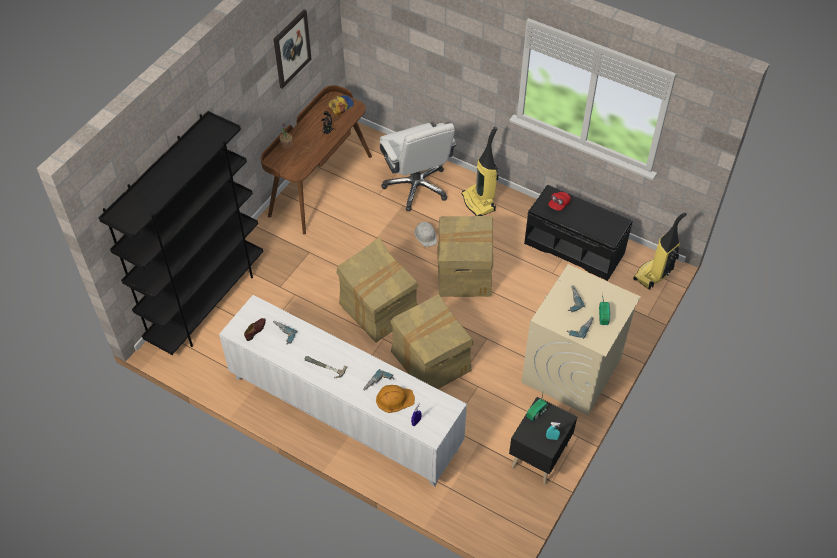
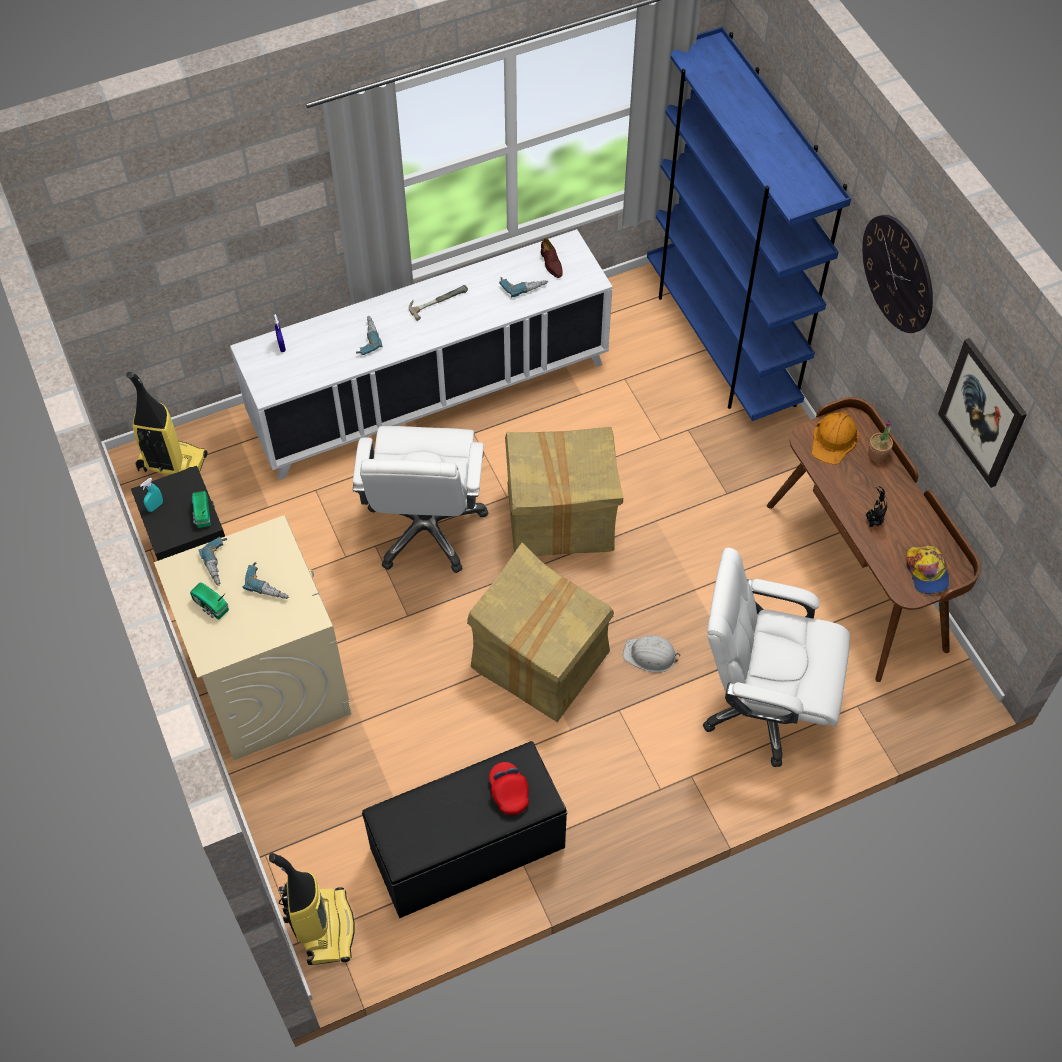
camera: 125 degrees right, 5 degrees up
black bookcase [98,111,263,355] -> blue bookcase [647,27,851,421]
orange hard hat [376,385,415,413] -> orange hard hat moved to [812,412,859,465]
cardboard box [390,294,473,389] -> white office chair [353,426,488,573]
vacuum cleaner [461,127,499,216] -> vacuum cleaner moved to [126,372,207,475]
none -> wall clock [862,215,933,333]

